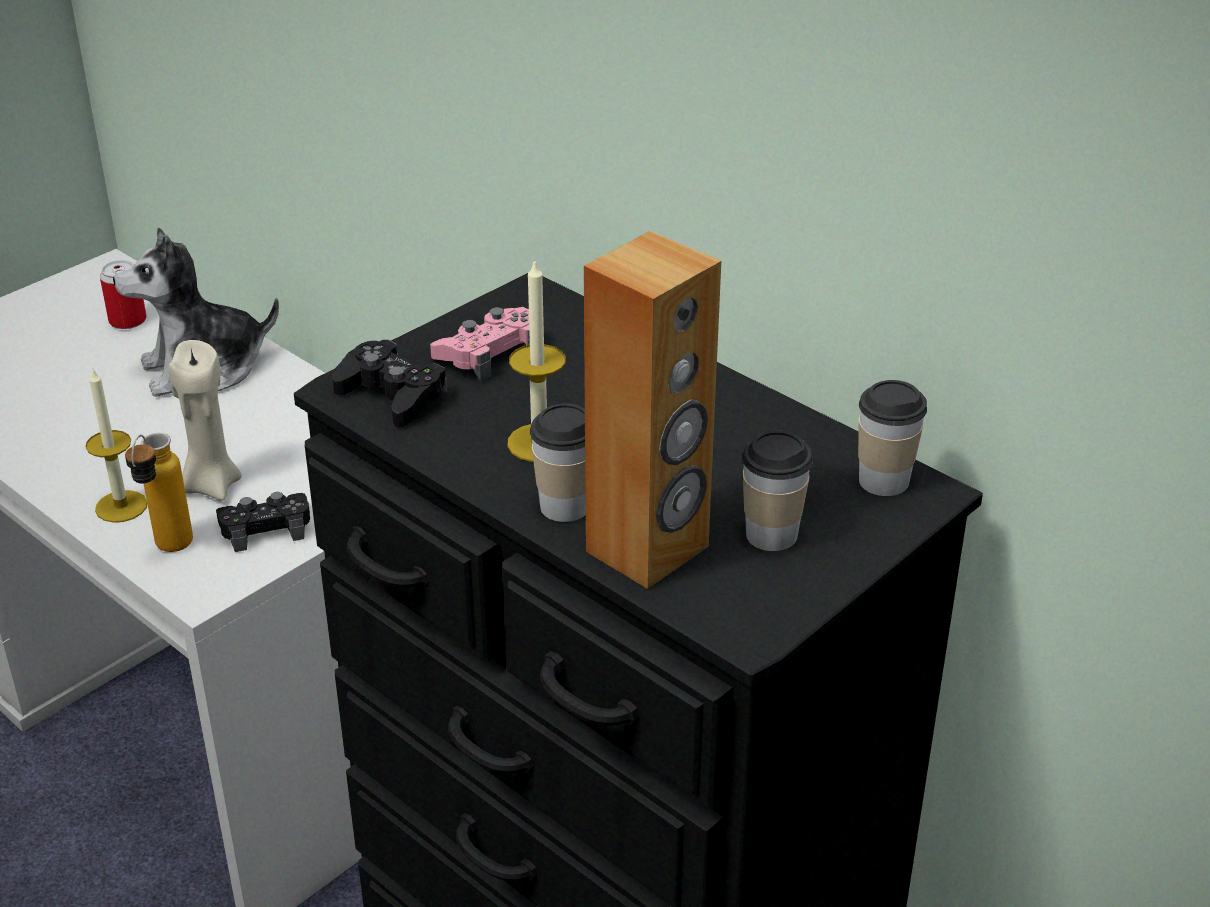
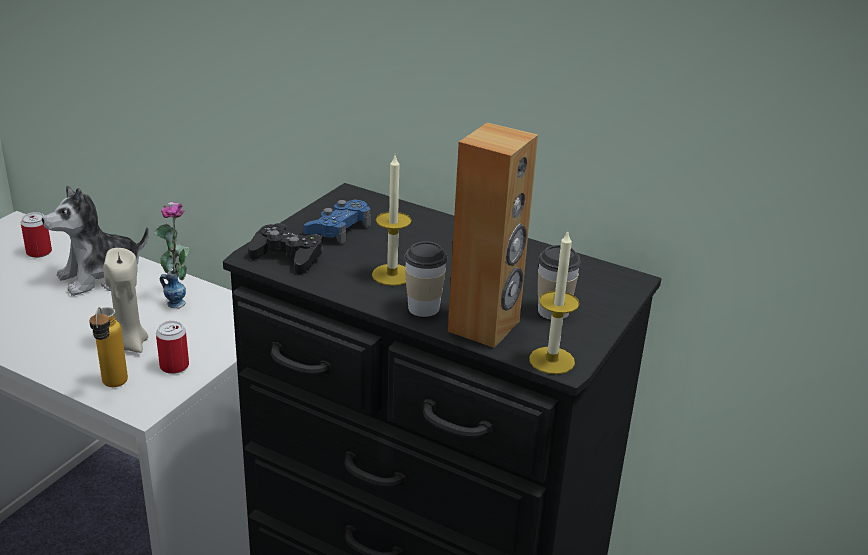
camera: 15 degrees left, 5 degrees down
candle [85,369,147,523] -> candle moved to [529,231,579,374]
black game controller [216,492,310,552] -> can [156,321,189,374]
pink game controller [430,307,530,381] -> blue game controller [304,199,371,244]
cup [858,380,927,496] -> none
none -> vase [154,202,190,308]

